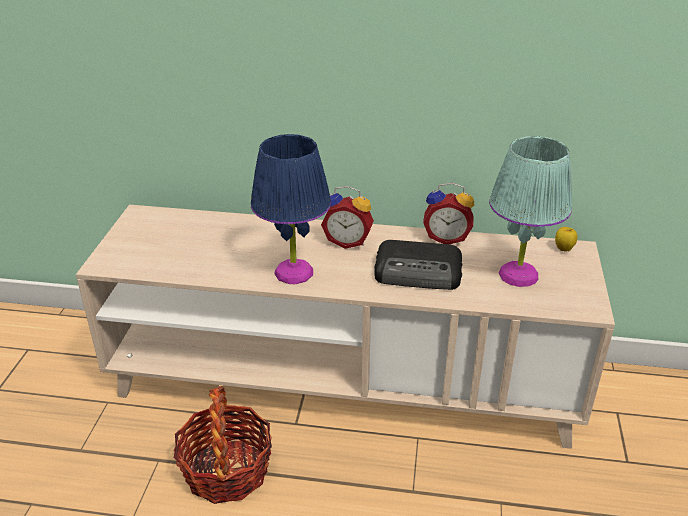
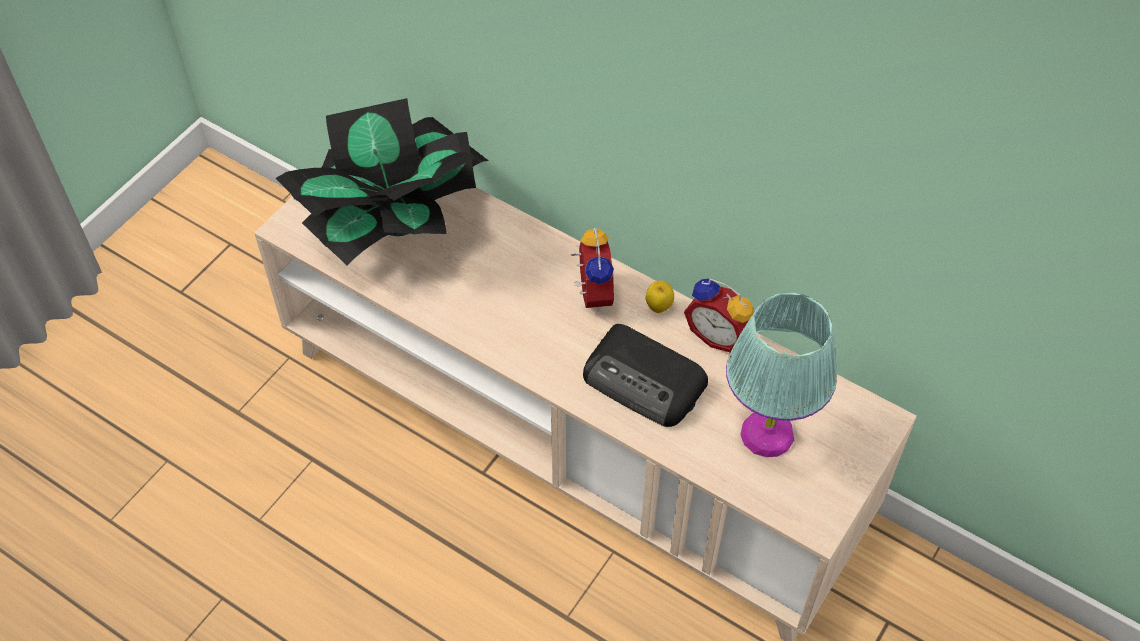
camera: 25 degrees right, 20 degrees up
basket [174,386,272,504] -> none
blue table lamp [251,134,331,284] -> none
alarm clock [321,186,374,249] -> alarm clock turned 135 degrees counterclockwise [570,228,614,312]
apple [555,227,578,252] -> apple moved to [646,280,674,313]
none -> potted plant [276,98,489,266]

